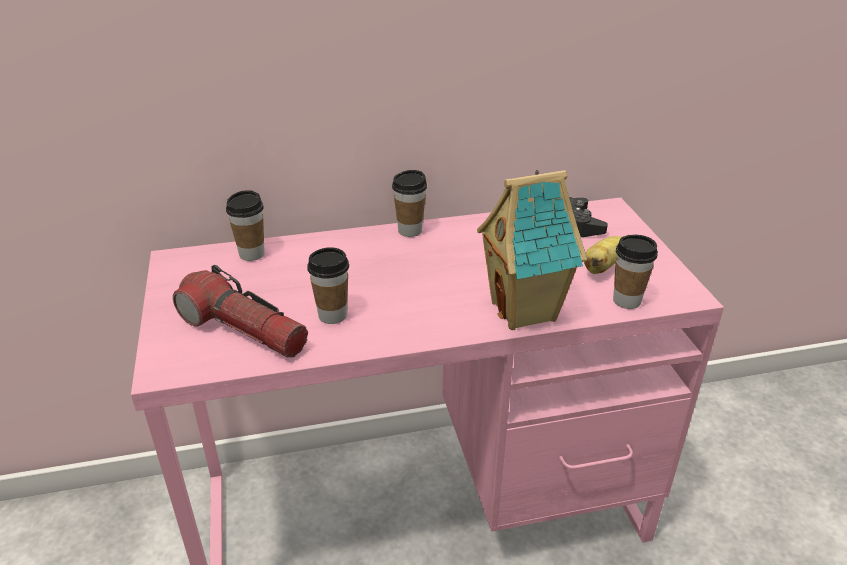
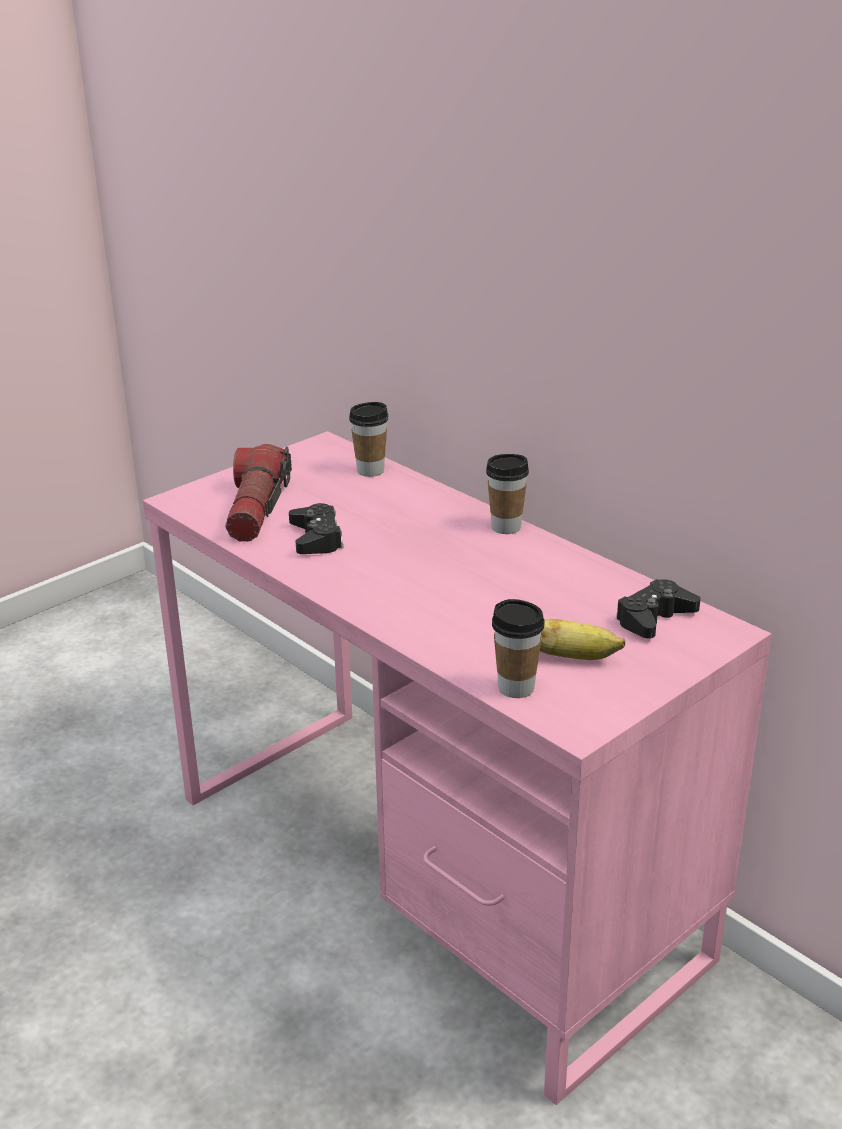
camera: 60 degrees right, 5 degrees down
cup [307,247,349,324] -> black game controller [289,503,344,554]
toy house [477,170,587,330] -> none

